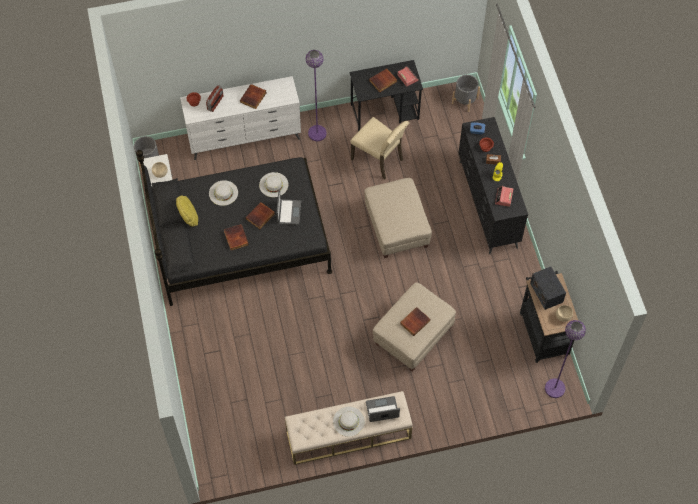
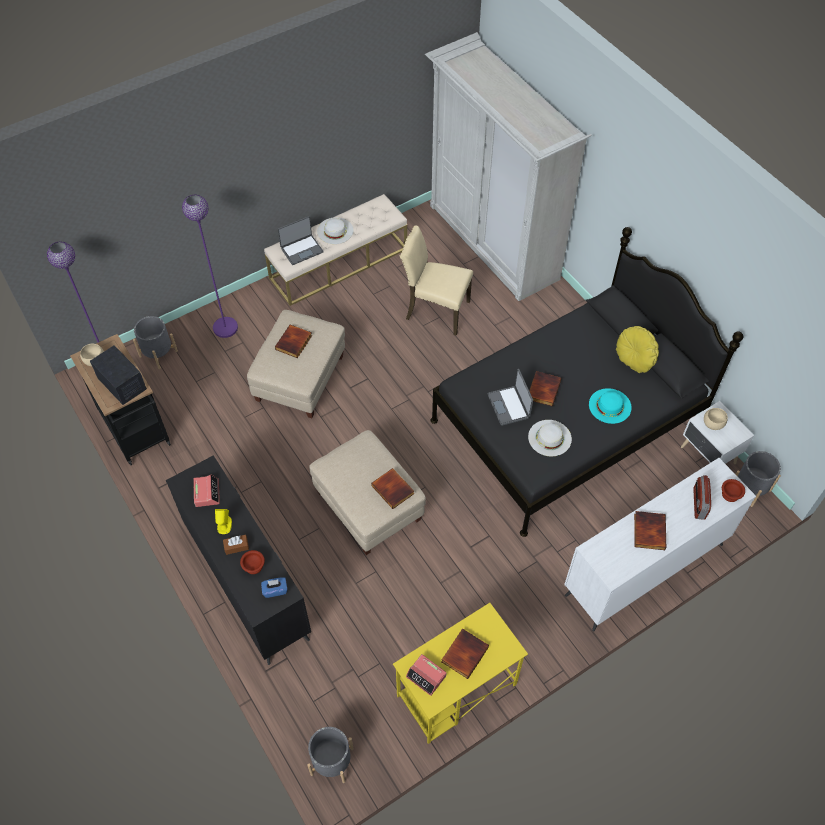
camera: 160 degrees right, 5 degrees down
white hat [209,180,238,206] -> turquoise hat [589,388,632,424]
book [224,224,249,250] -> book moved to [371,468,414,509]
purple floor lamp [306,50,326,141] -> purple floor lamp moved to [182,195,238,338]
black desk [350,60,423,131] -> yellow desk [393,603,528,744]
beige chair [350,117,409,179] -> beige chair moved to [400,226,473,336]
none -> grey planter [133,316,178,369]
none -> white wardrobe [425,32,592,301]

